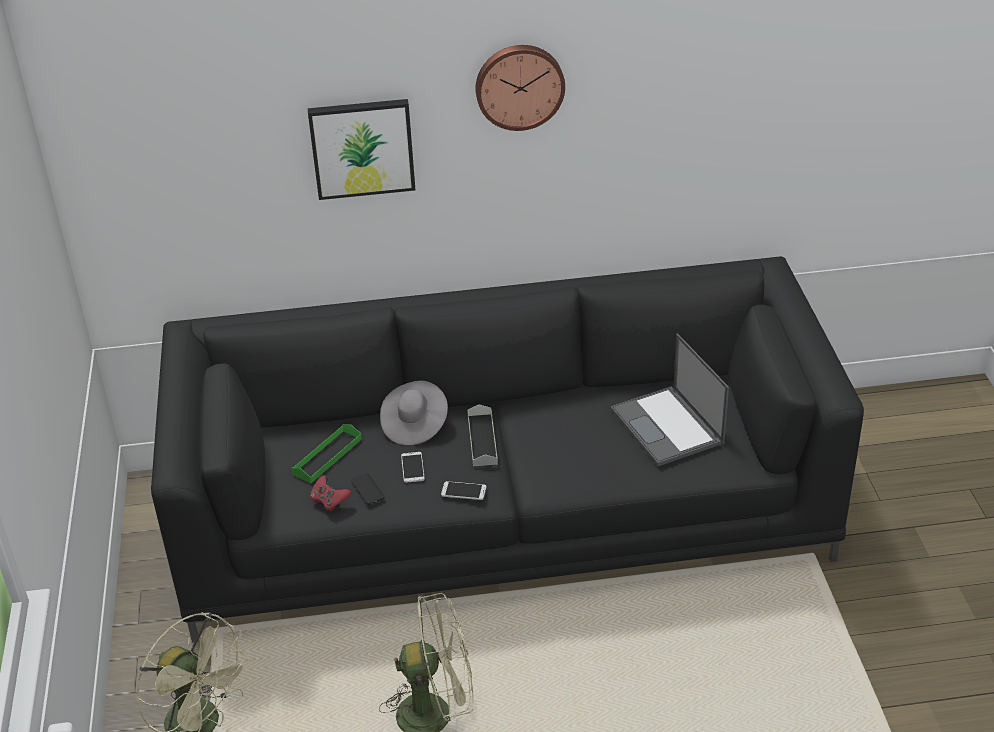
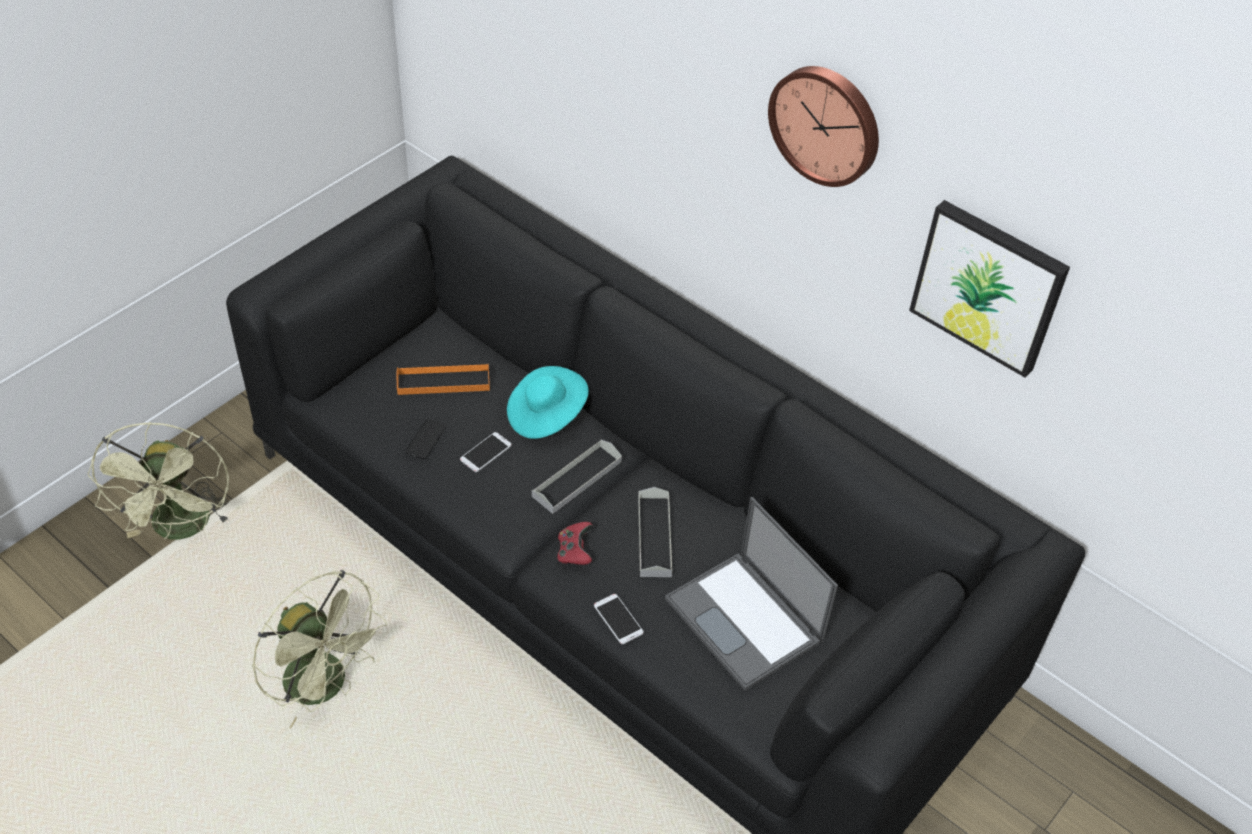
camera: 45 degrees right, 10 degrees up
green tray [291,425,362,483] -> orange tray [396,363,490,395]
picture [308,99,415,200] -> picture moved to [909,200,1070,378]
red game controller [310,475,351,511] -> red game controller moved to [557,522,593,565]
grey hat [380,381,448,445] -> turquoise hat [507,366,589,439]
phone [441,481,486,500] -> phone moved to [594,594,644,644]
laptop [610,333,729,466] -> laptop turned 60 degrees counterclockwise [665,497,838,691]
none -> grey tray [638,487,672,577]

